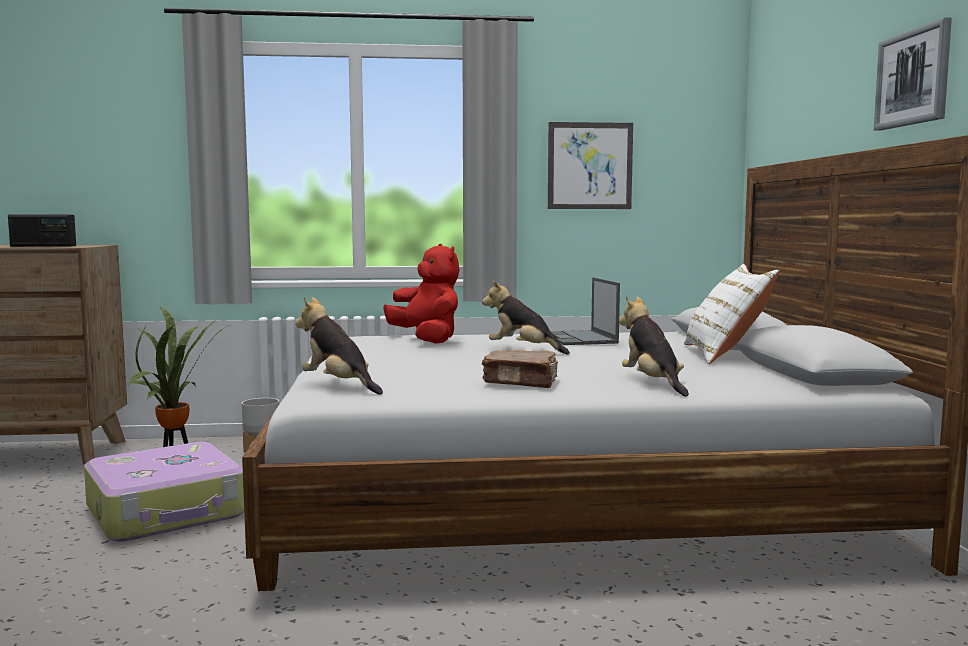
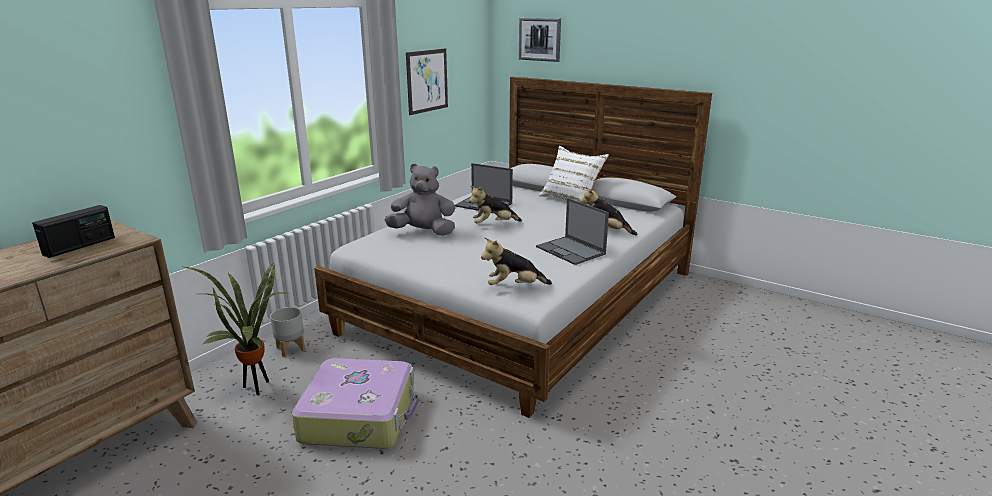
camera: 50 degrees left, 15 degrees up
red plush toy [383,244,459,344] -> grey plush toy [384,164,456,236]
brown book [482,350,558,388] -> laptop [536,198,609,265]
picture [874,18,952,131] -> picture moved to [519,18,561,62]

